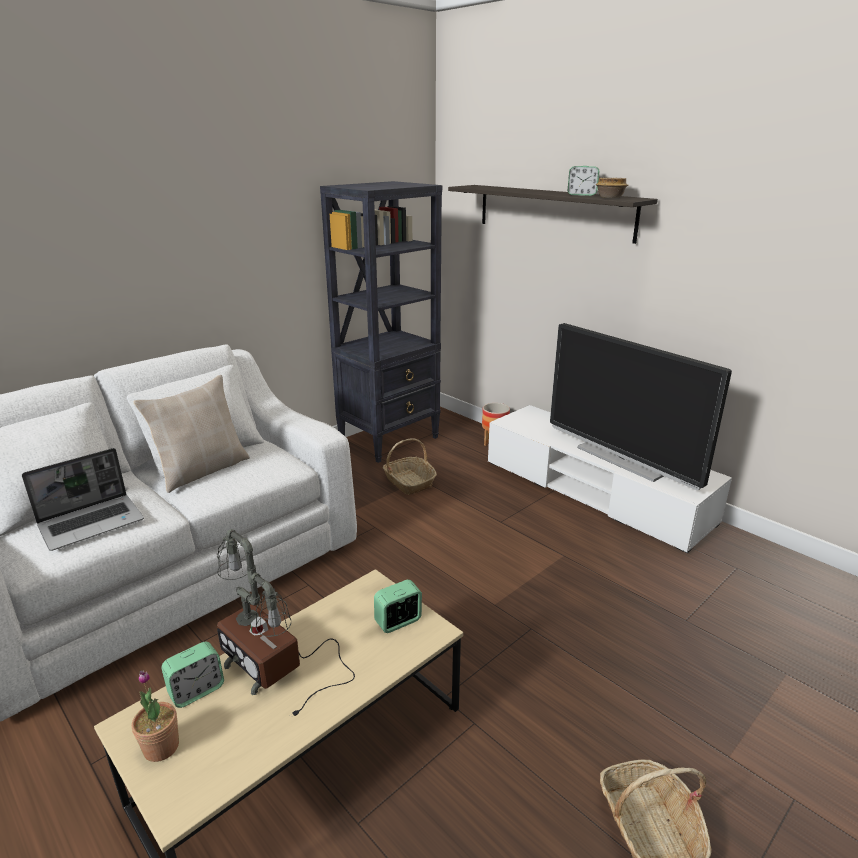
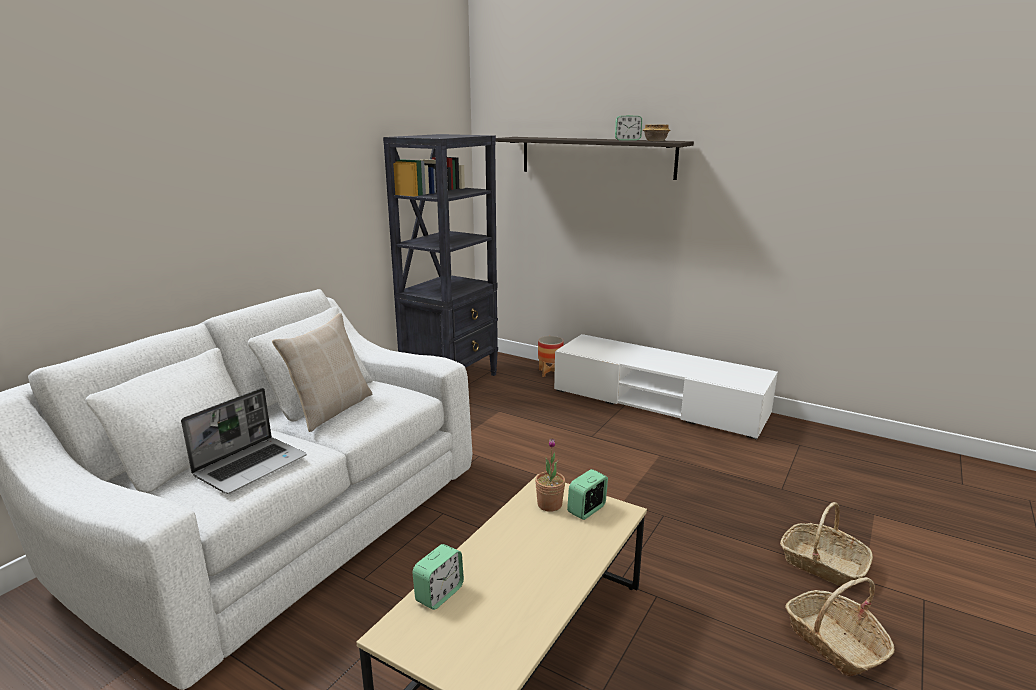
camera: 15 degrees left, 5 degrees down
potted plant [132,671,179,762] -> potted plant moved to [535,438,565,512]
table lamp [217,529,355,716] -> none
basket [383,439,437,495] -> basket moved to [780,502,873,588]
television [550,323,732,490] -> none

